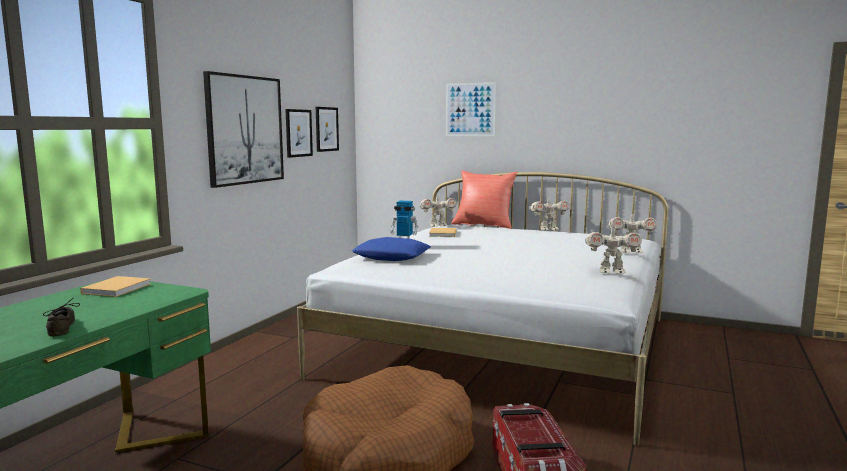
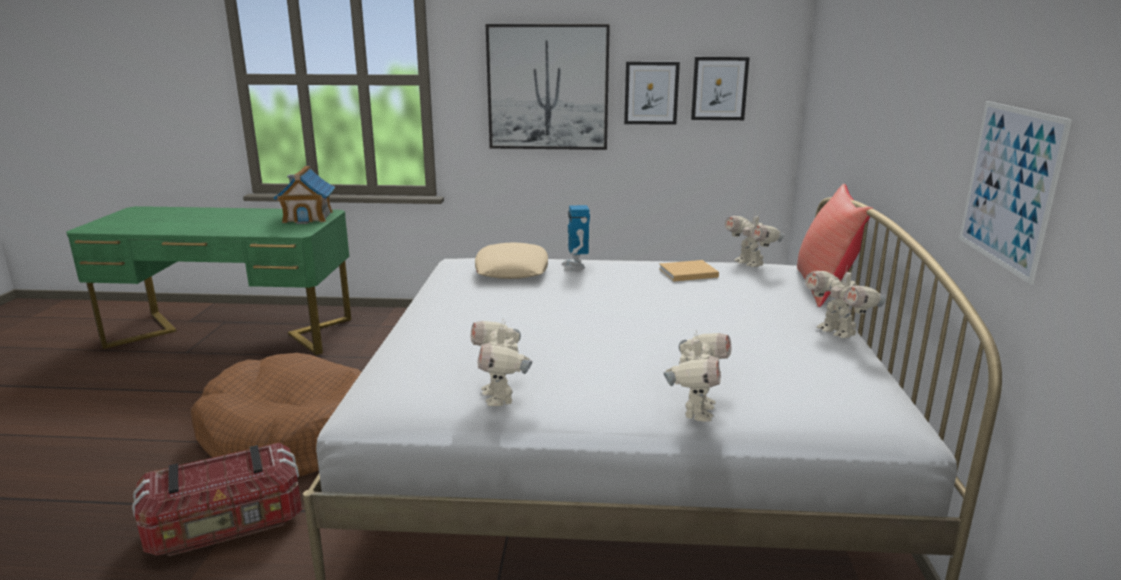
camera: 70 degrees right, 10 degrees up
grey shoe [43,298,80,337] -> none
beige book [80,276,151,297] -> toy house [273,166,335,224]
blue pillow [352,237,431,261] -> beige pillow [475,242,548,279]
picture [446,82,496,136] -> picture moved to [959,101,1072,285]
toy robot [608,211,657,253] -> toy robot turned 150 degrees counterclockwise [663,331,731,422]

